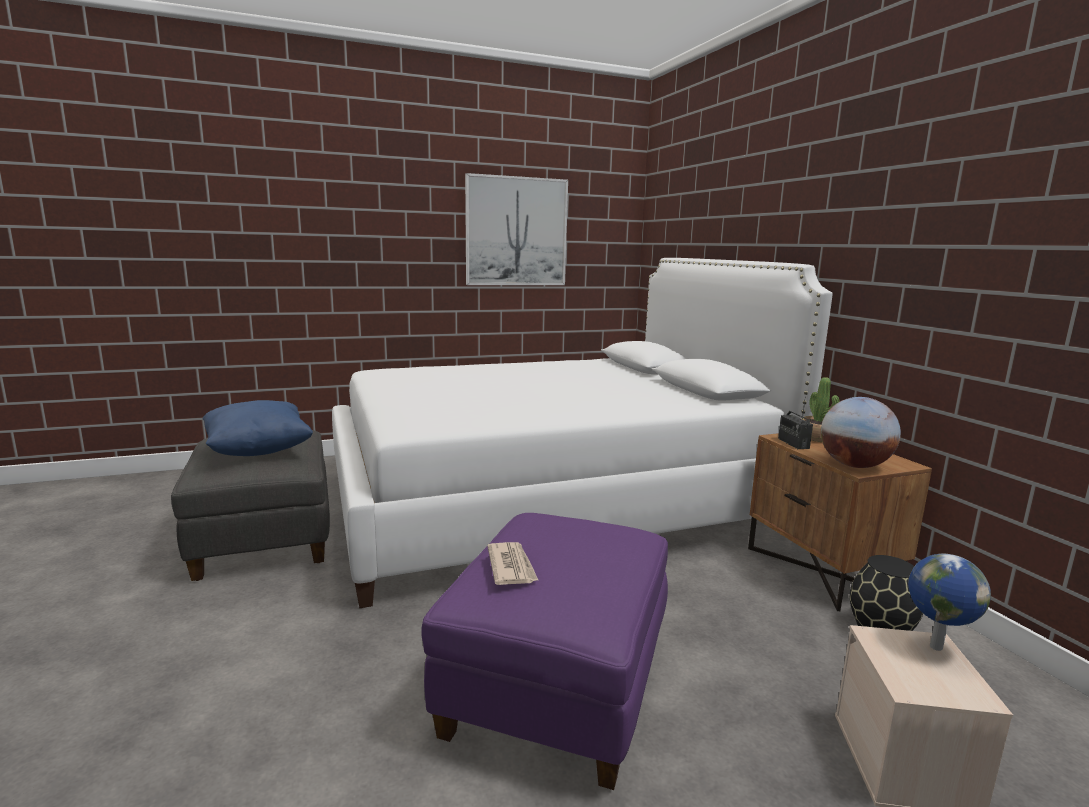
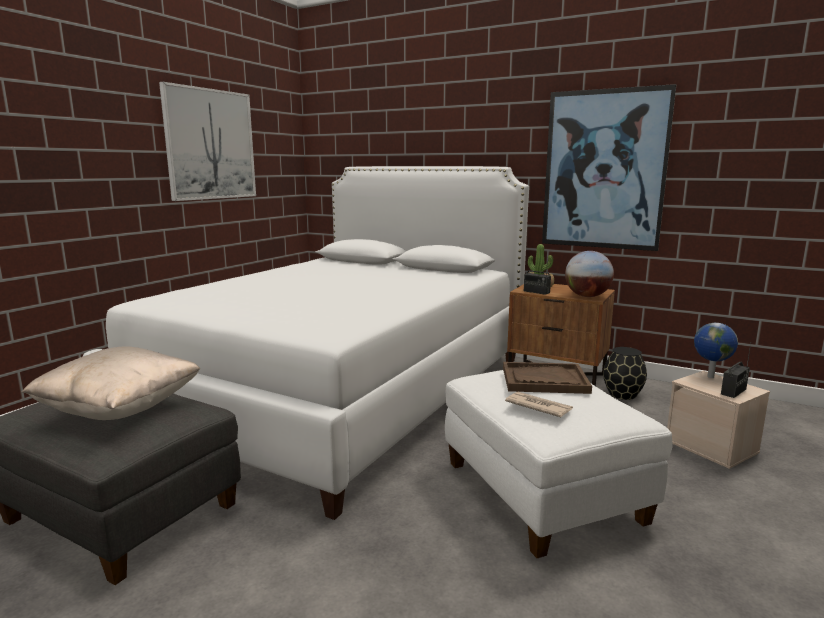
camera: 40 degrees left, 0 degrees up
blue pillow [203,400,313,456] -> beige pillow [22,347,200,420]
purple ottoman [422,513,668,790] -> white ottoman [445,370,673,558]
none -> brown tray [503,362,592,394]
none -> picture [542,84,676,251]
none -> radio [721,344,751,398]

